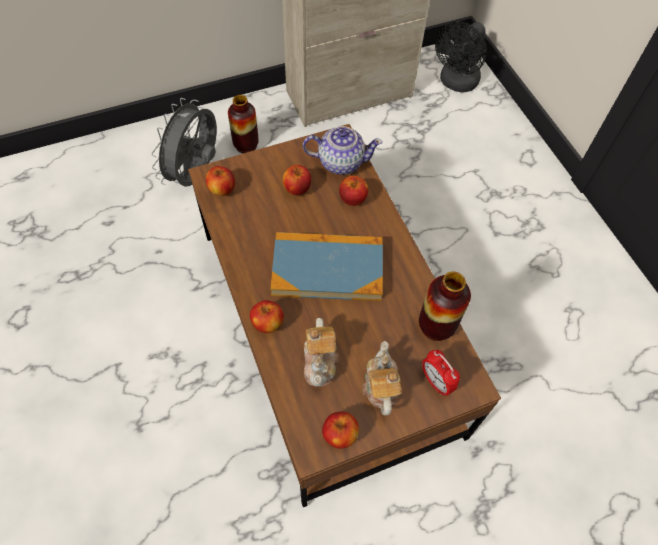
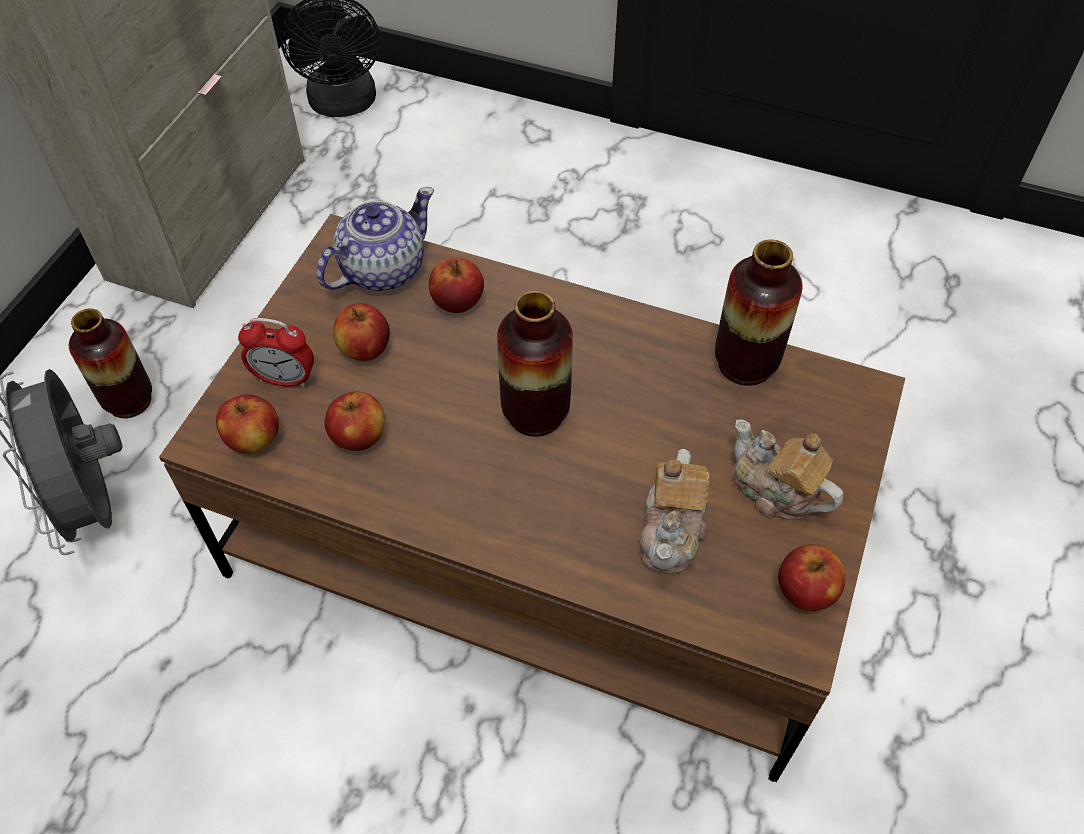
camera: 45 degrees left, 5 degrees down
apple [250,300,284,333] -> apple moved to [324,391,385,451]
book [270,232,383,301] -> vase [497,290,573,437]
teapot [304,318,339,387] -> teapot turned 60 degrees clockwise [639,449,710,574]
alarm clock [422,350,460,396] -> alarm clock moved to [238,318,314,387]

